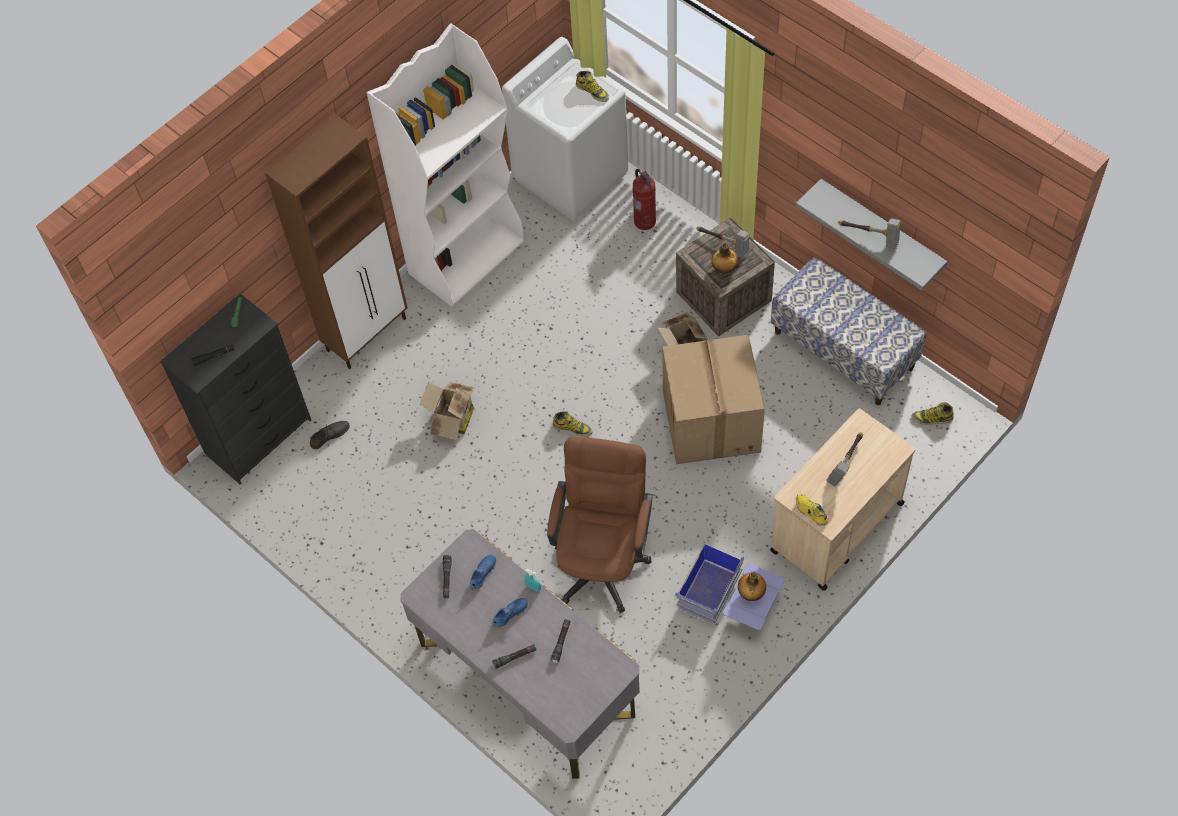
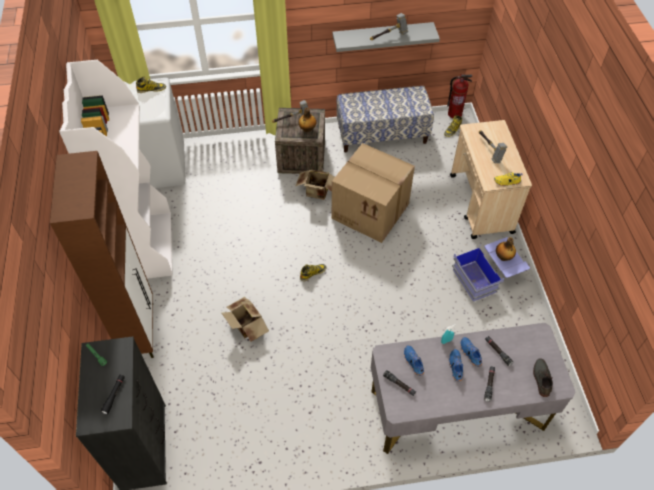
camera: 55 degrees left, 5 degrees down
grey shoe [310,421,350,449] -> grey shoe moved to [533,358,553,397]
brown office chair [547,436,653,613] -> none
fire extinguisher [633,169,656,230] -> fire extinguisher moved to [447,74,472,118]
none -> blue shoe [460,337,482,367]

